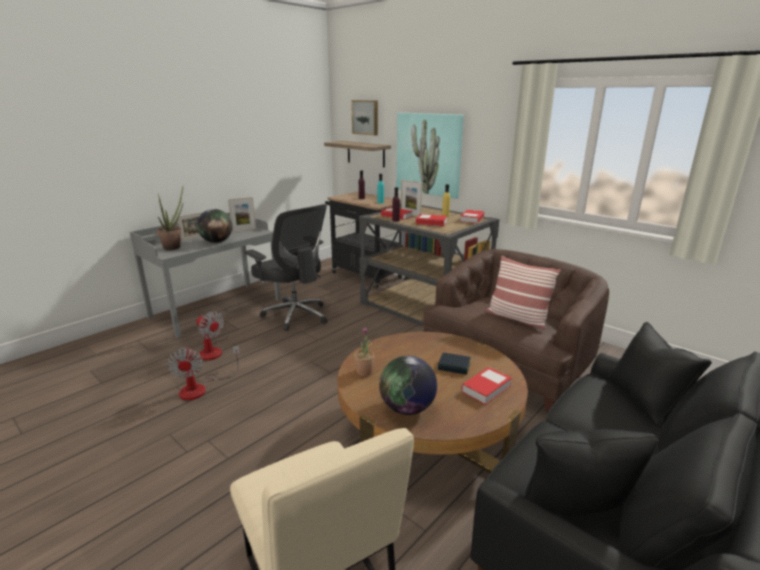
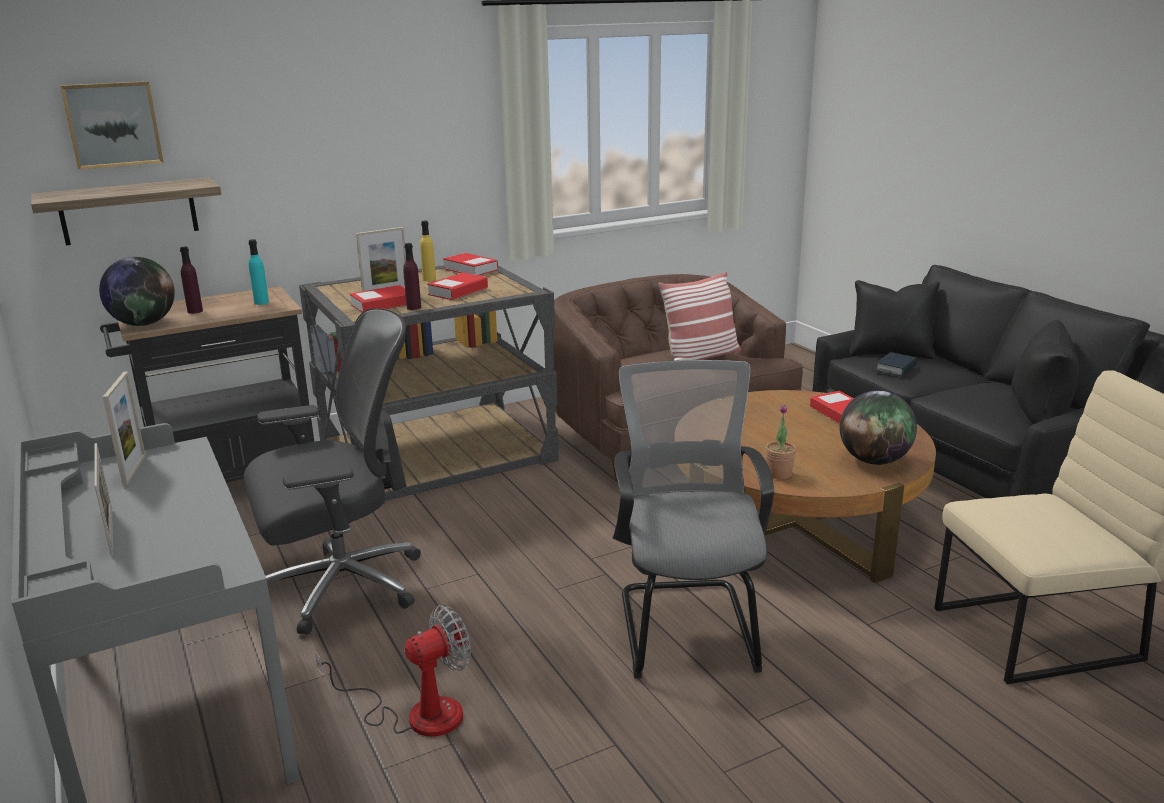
camera: 70 degrees left, 0 degrees up
potted plant [157,186,183,250] -> none
fan [167,345,240,400] -> none
globe [197,209,232,243] -> globe moved to [99,257,175,326]
picture [396,113,464,199] -> none
book [438,353,471,375] -> book moved to [875,352,917,377]
none -> chair [613,360,774,678]

